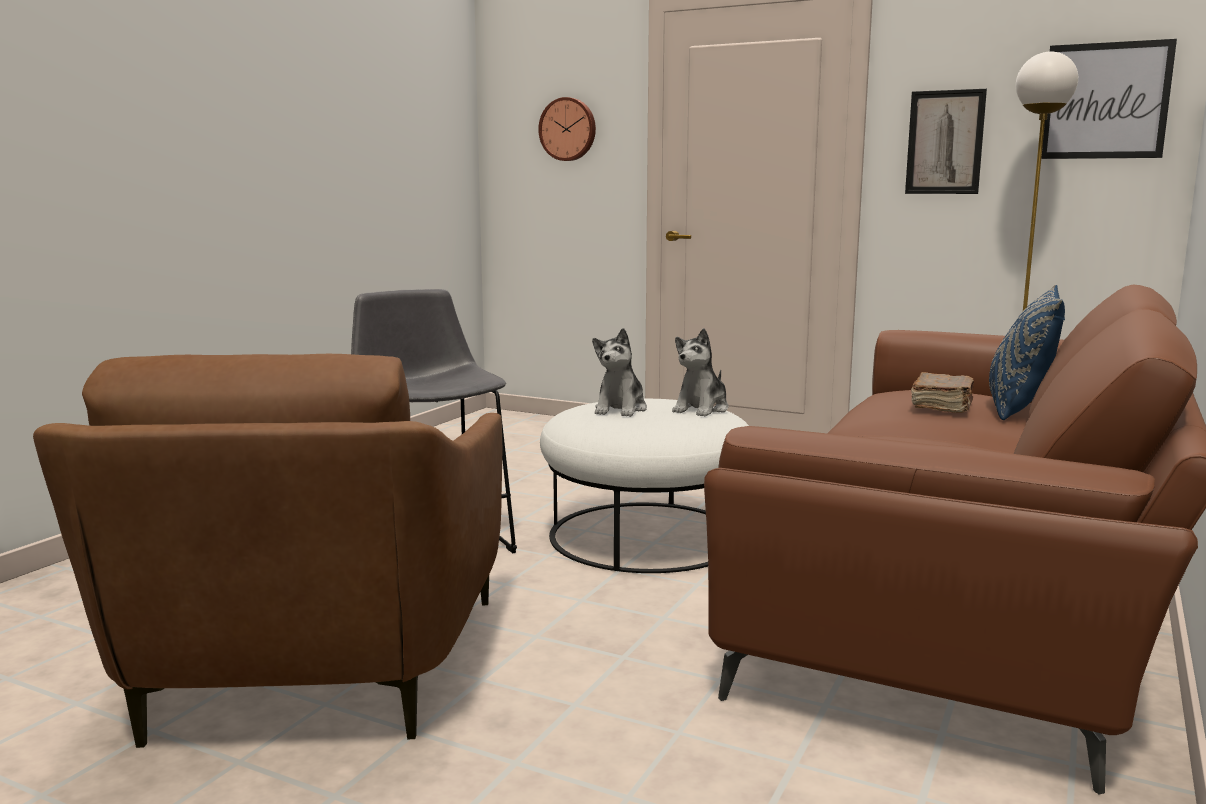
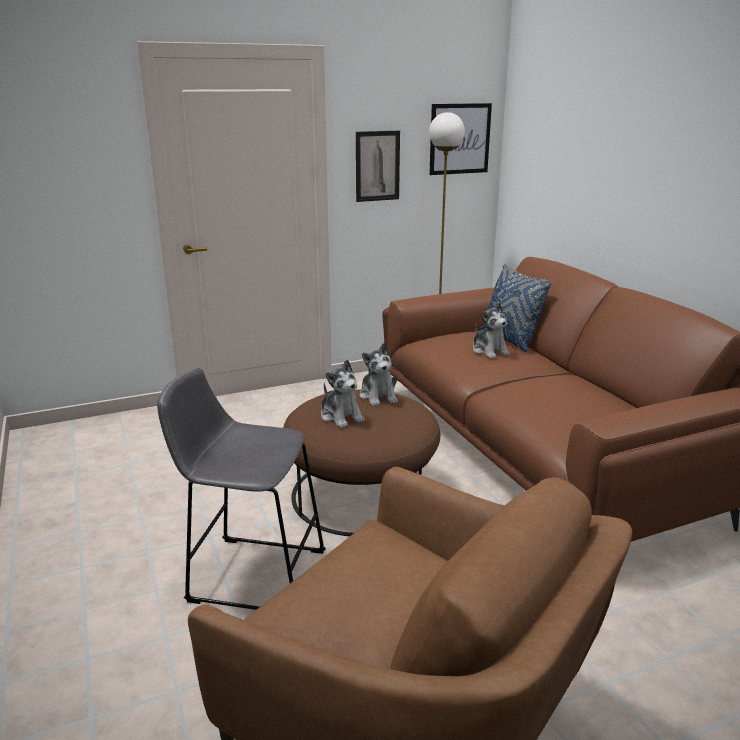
camera: 50 degrees left, 10 degrees up
wall clock [538,97,596,161] -> none
white ottoman [540,399,749,573] -> brown ottoman [283,390,440,536]
brown book [911,372,974,413] -> plush toy [473,302,510,359]

